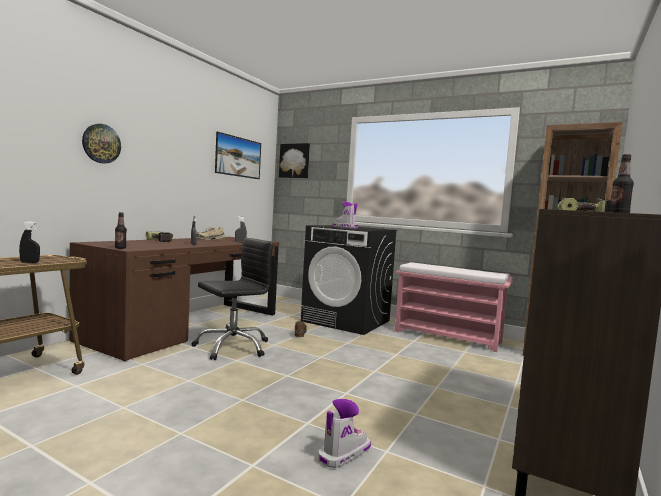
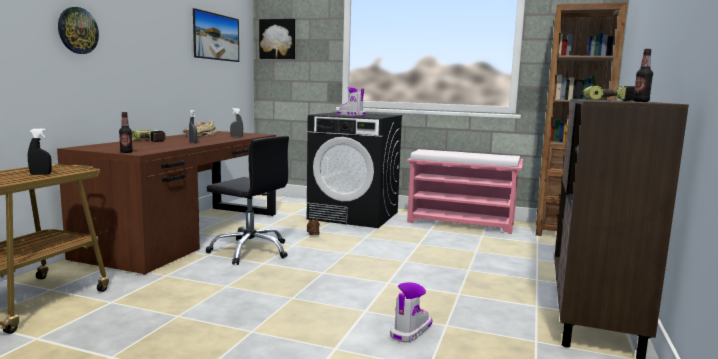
camera: 10 degrees left, 5 degrees up
black office chair [191,238,273,360] -> black office chair turned 75 degrees clockwise [206,136,289,265]

